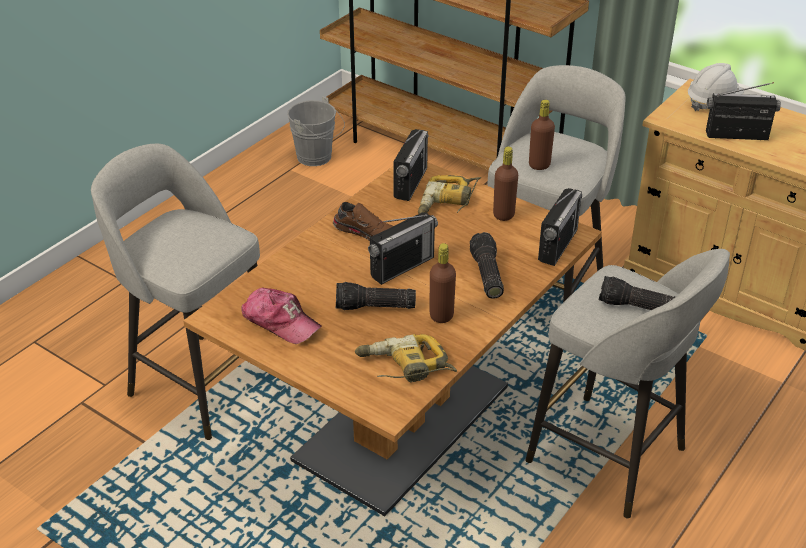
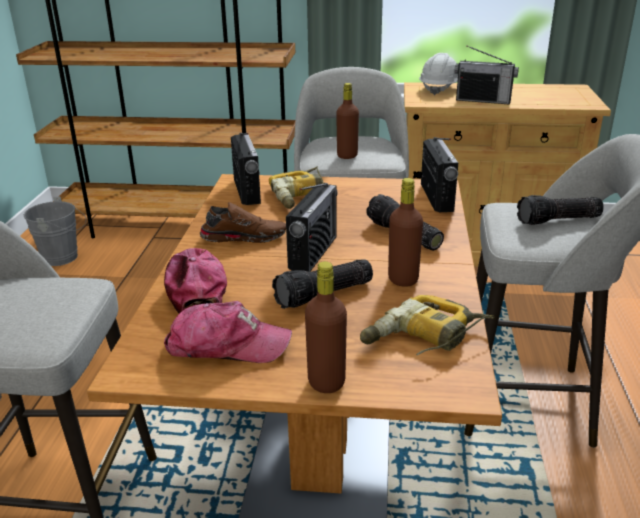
camera: 30 degrees left, 10 degrees down
brown bottle [493,146,518,221] -> brown bottle moved to [305,261,347,393]
radio [706,82,781,140] -> radio turned 135 degrees counterclockwise [454,46,519,104]
none -> cap [164,248,227,313]

